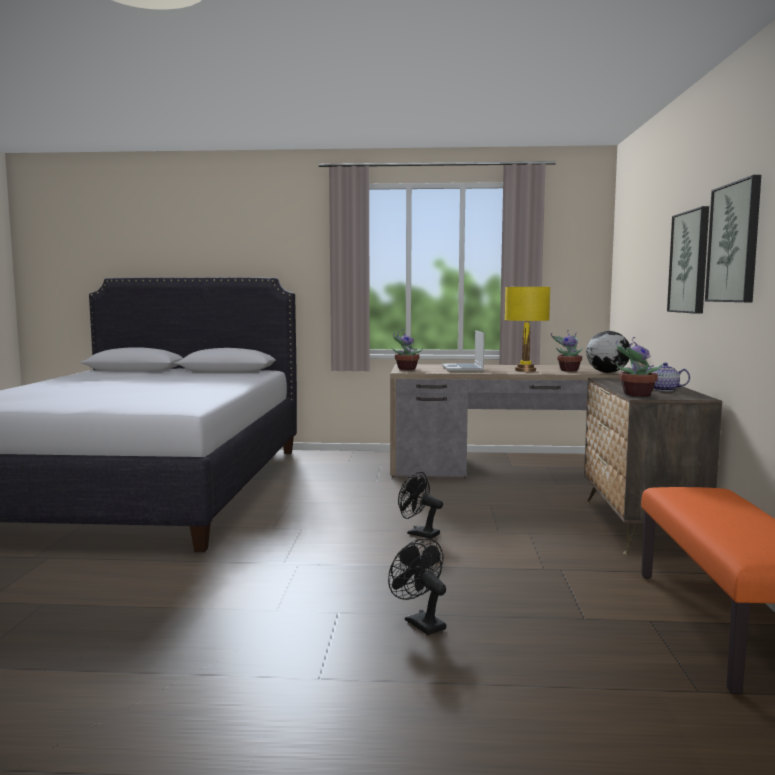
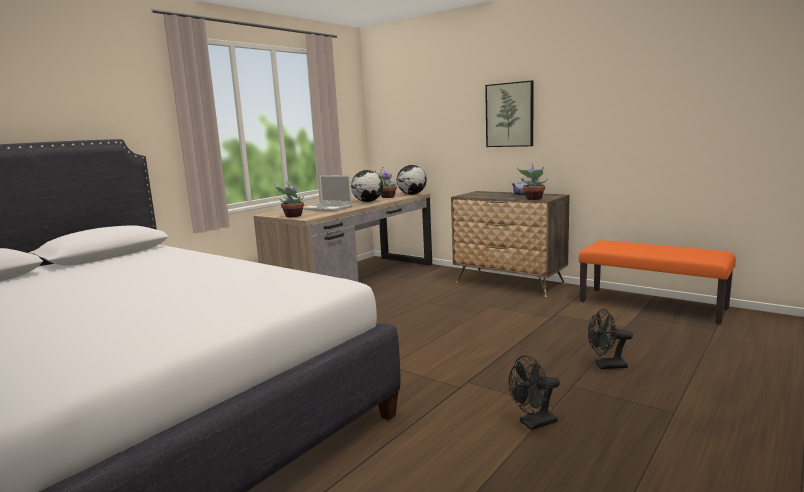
camera: 55 degrees left, 5 degrees up
black fan [398,472,443,539] -> black fan moved to [509,355,560,430]
yellow table lamp [505,287,550,372] -> globe [351,170,383,202]
picture [705,175,761,302] -> none

